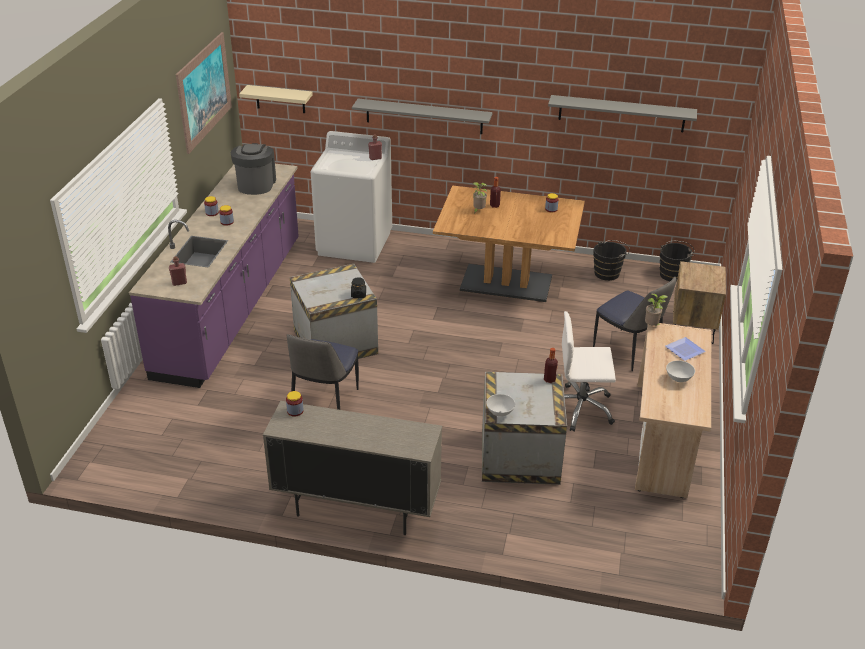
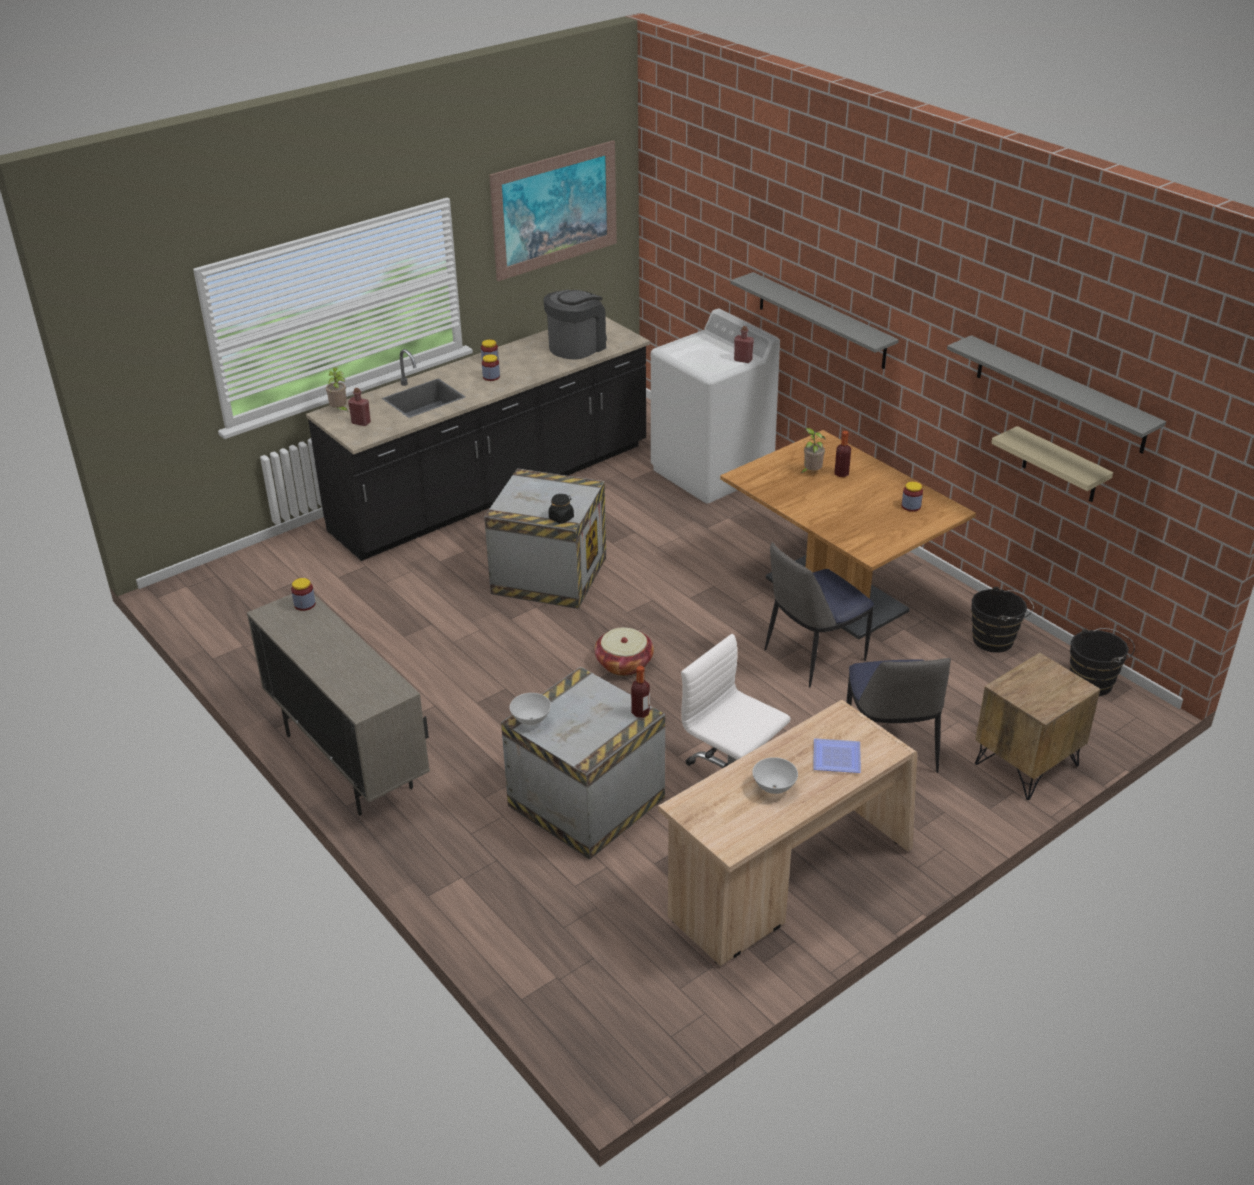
camera: 40 degrees right, 0 degrees up
purple counter [129,164,299,388] -> black counter [306,317,650,561]
beige shelf [239,85,313,113] -> beige shelf moved to [991,426,1113,502]
chair [287,334,359,410] -> chair moved to [765,542,874,687]
potted plant [645,294,668,326] -> potted plant moved to [326,367,349,414]
none -> basket [594,628,654,676]

